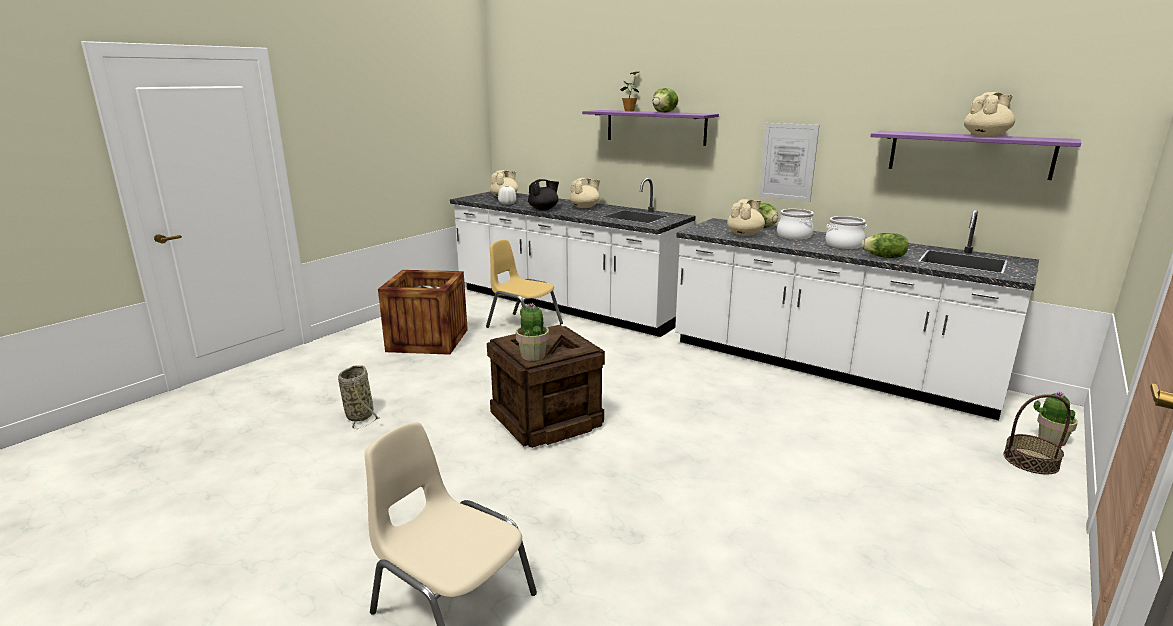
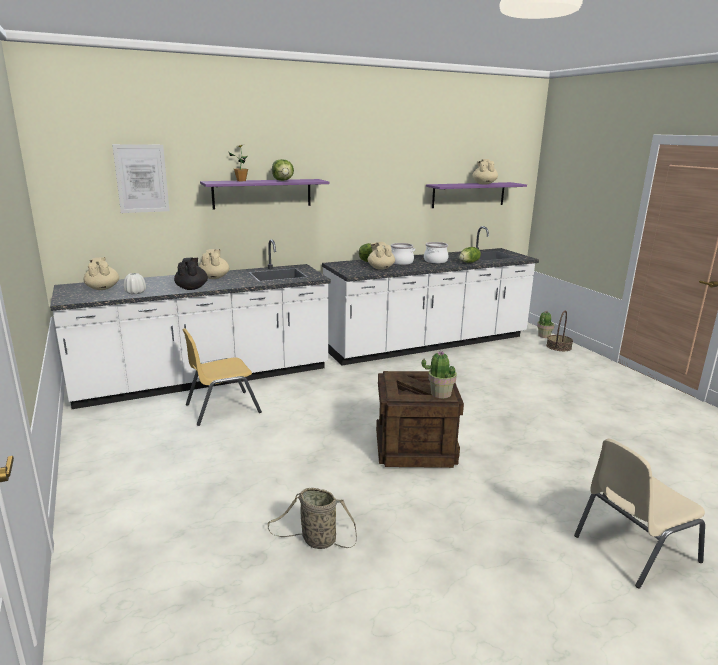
camera: 60 degrees left, 0 degrees up
crate [378,270,468,355] -> none
picture [759,123,819,202] -> picture moved to [112,144,170,213]

